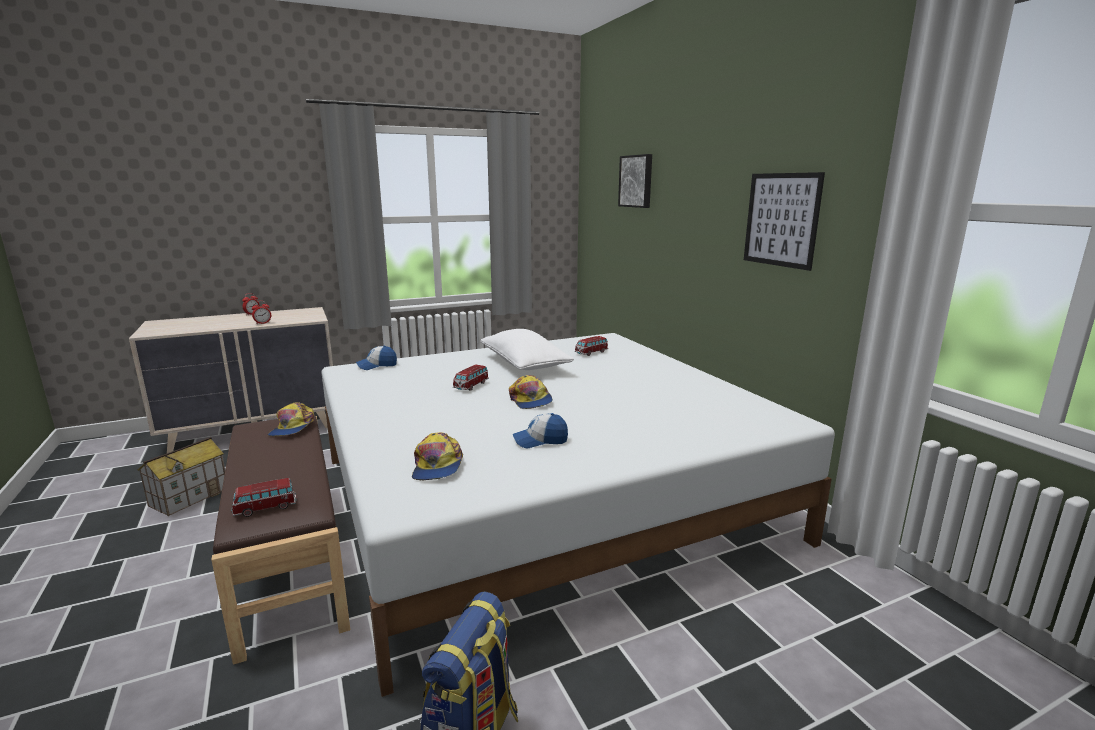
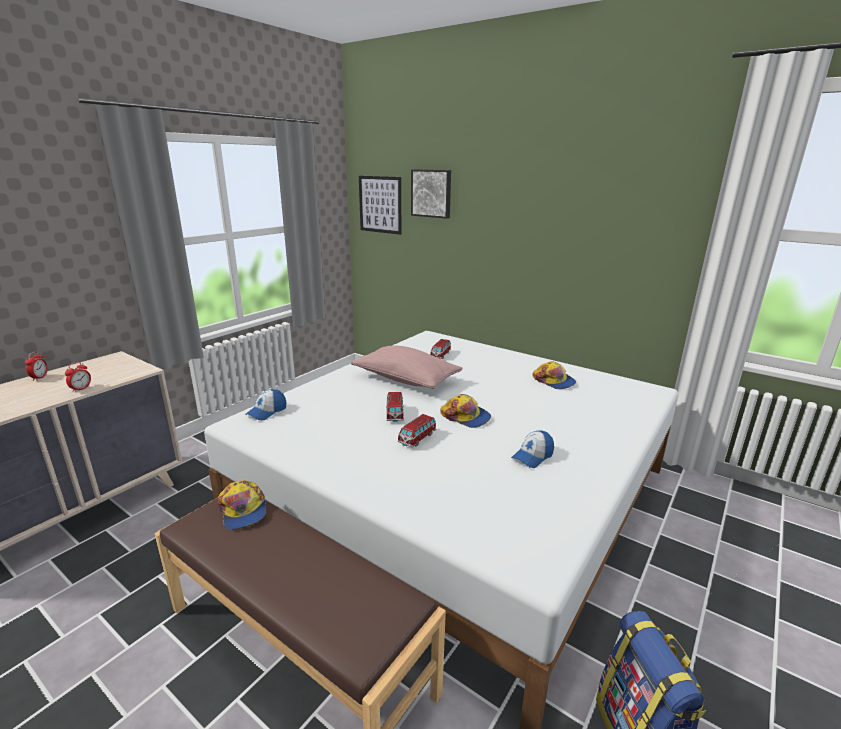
camera: 30 degrees left, 5 degrees up
toy house [138,437,225,516] -> none
toy car [232,478,297,517] -> toy car moved to [398,414,437,447]
cap [412,432,463,480] -> cap moved to [533,361,576,389]
white pillow [480,329,574,370] -> pink pillow [351,346,463,389]
picture [744,172,825,271] -> picture moved to [359,176,401,235]

